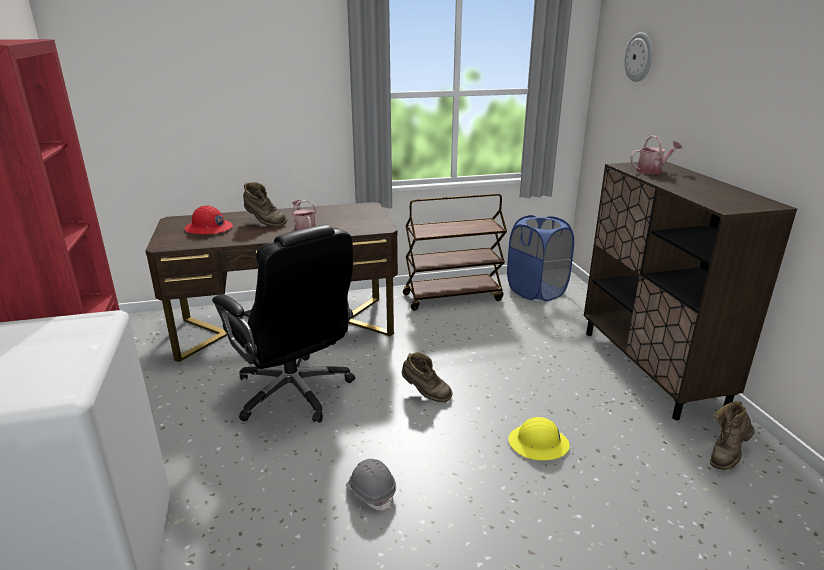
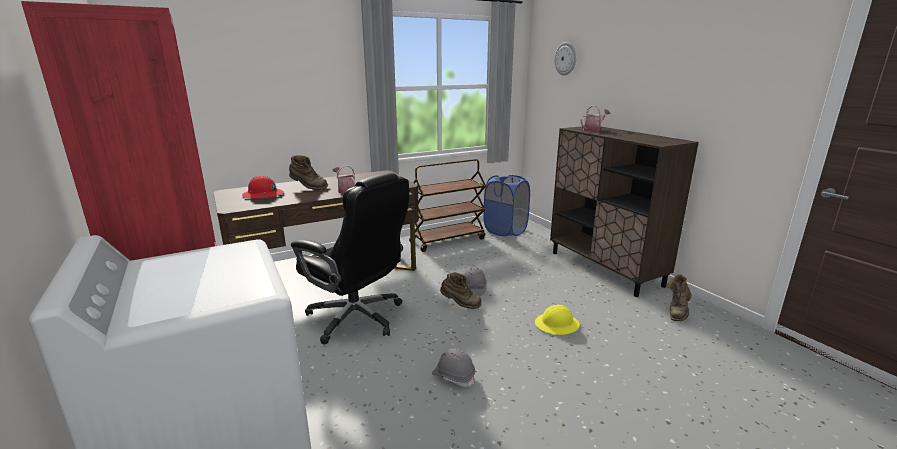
camera: 15 degrees left, 5 degrees down
none -> grey hard hat [464,267,487,296]

